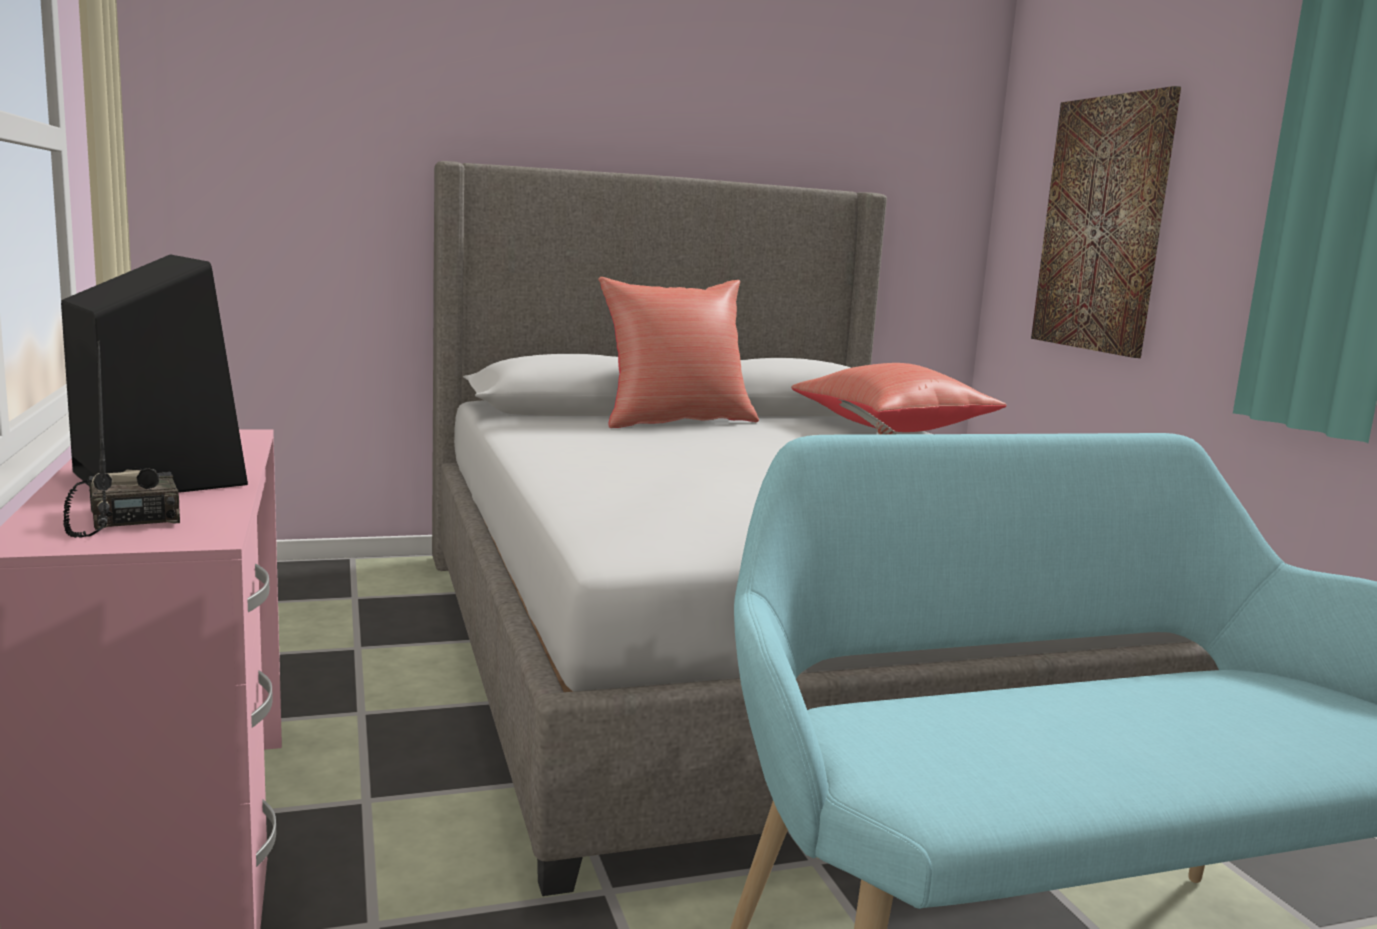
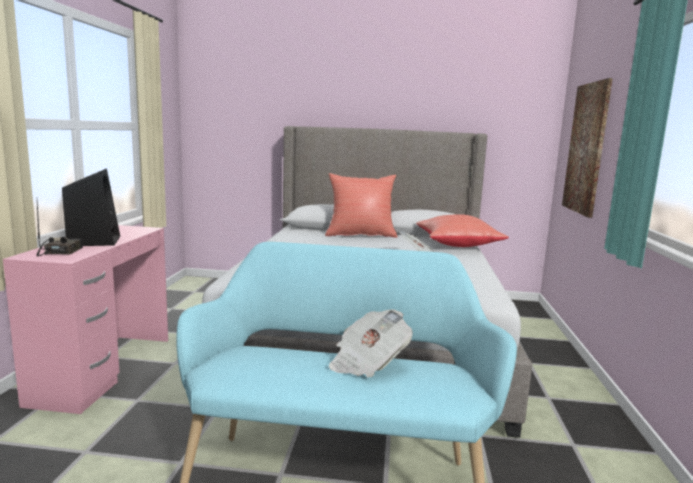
camera: 25 degrees right, 0 degrees up
none -> newspaper [329,309,413,377]

